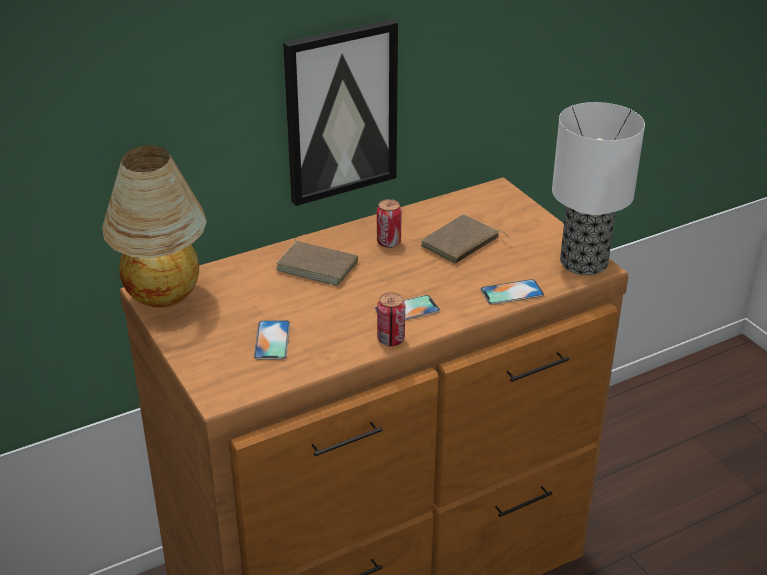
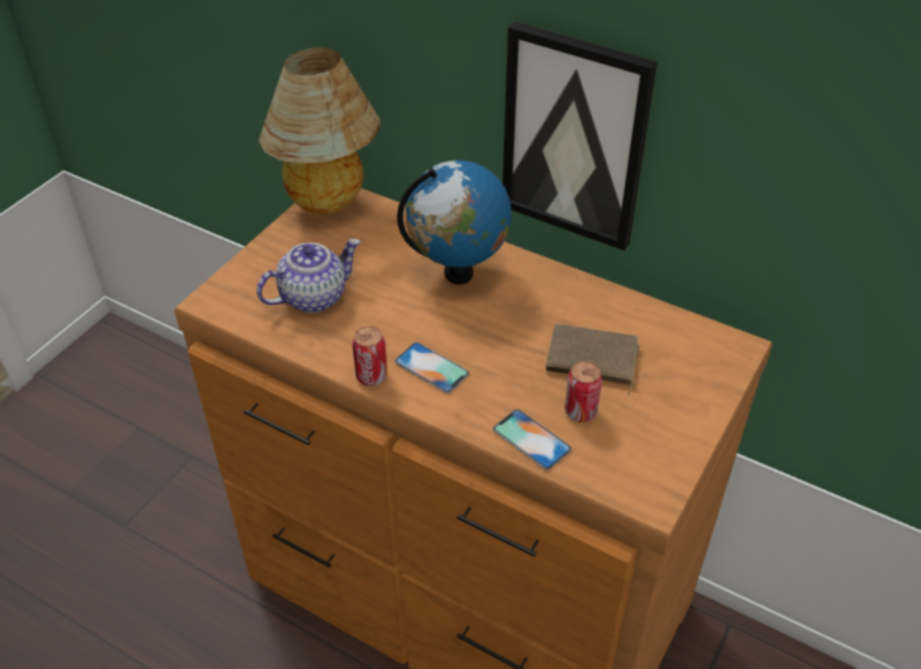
camera: 60 degrees right, 10 degrees up
phone [254,320,290,360] -> teapot [257,239,360,313]
brown book [276,234,358,286] -> globe [397,160,512,285]
can [377,199,402,248] -> can moved to [565,361,602,422]
table lamp [552,102,645,275] -> none

